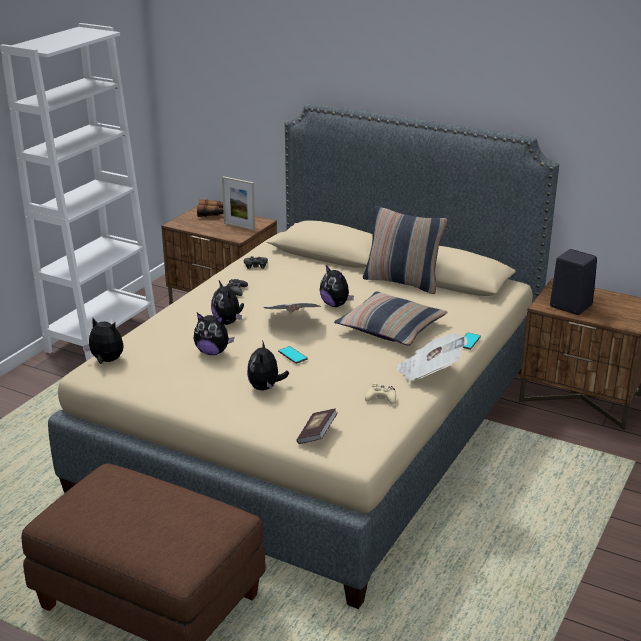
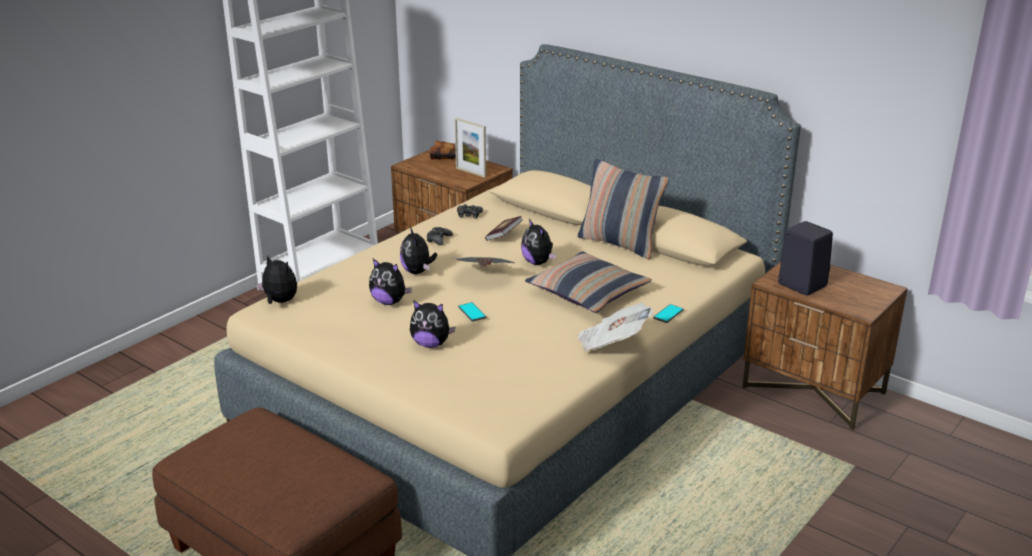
camera: 10 degrees right, 0 degrees up
plush toy [247,340,289,391] -> plush toy turned 90 degrees counterclockwise [410,300,455,348]
book [297,408,338,444] -> book moved to [485,216,523,241]
beige game controller [365,383,396,405] -> none

